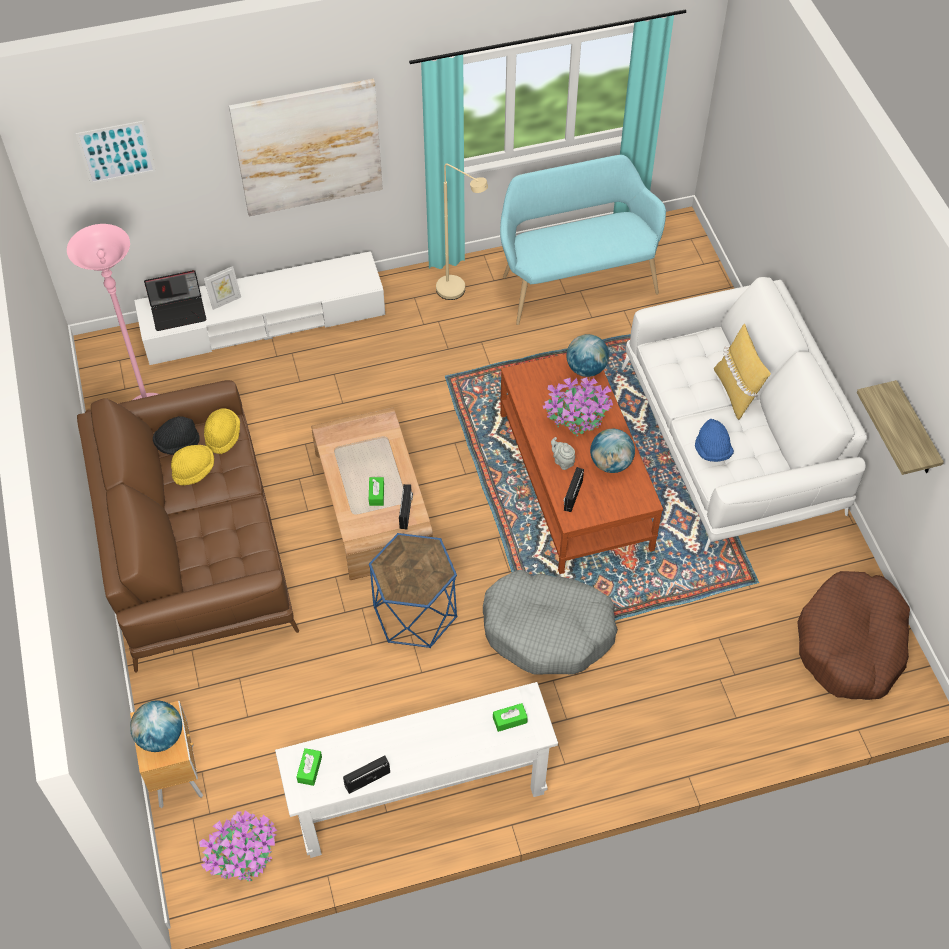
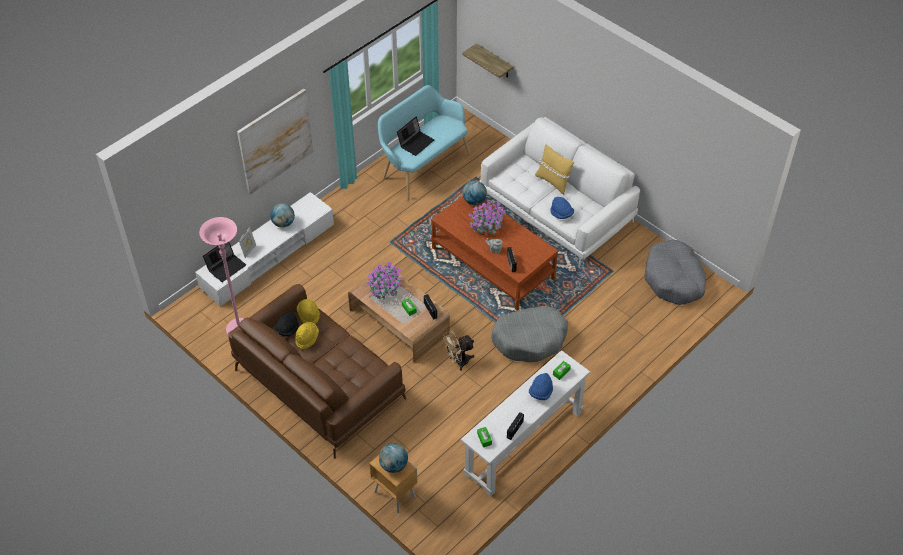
camera: 30 degrees left, 5 degrees down
picture [76,121,156,184] -> none
potted plant [199,810,277,882] -> potted plant moved to [367,262,402,299]
blue side table [369,533,457,648] -> beige fan [443,331,475,371]
beige floor lamp [436,164,488,300] -> none
globe [590,429,635,473] -> globe moved to [270,203,295,228]
brown dog bed [797,571,910,700] -> grey dog bed [645,240,706,305]
shelf [857,380,944,475] -> shelf moved to [462,43,514,78]
none -> laptop [397,116,434,156]
none -> blue hat [529,373,553,400]

